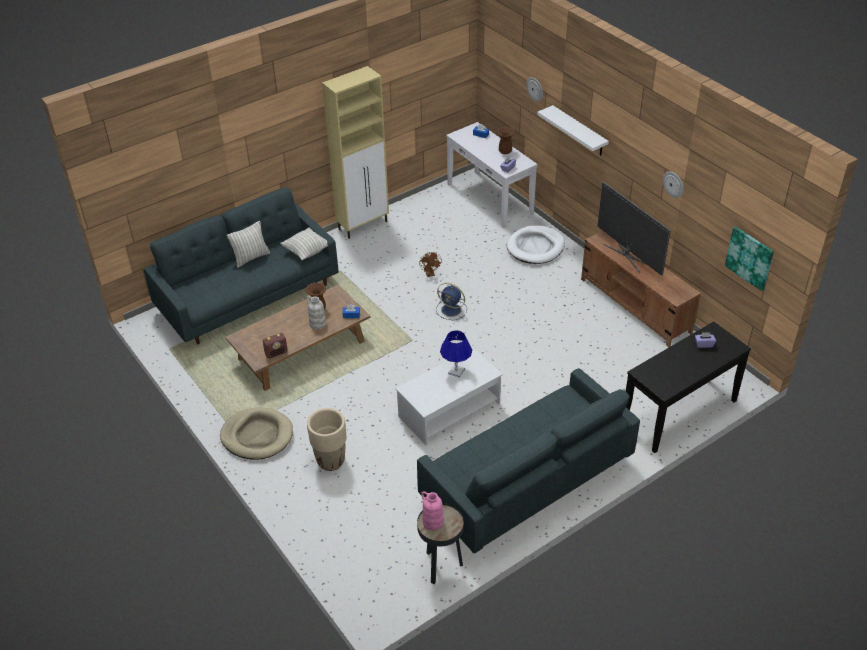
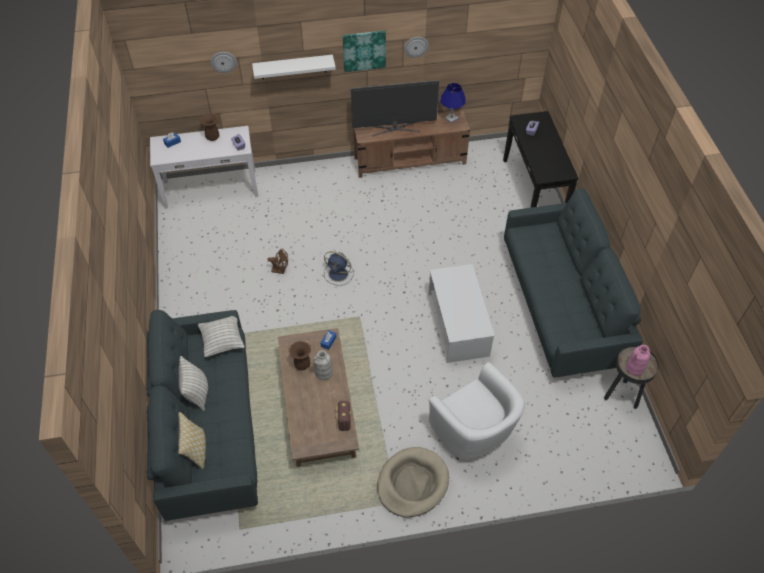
camera: 65 degrees left, 10 degrees up
beige planter [307,408,346,471] -> white armchair [429,362,525,460]
beige cabinet [322,66,389,239] -> none
blue fan [436,283,467,320] -> blue fan turned 60 degrees clockwise [324,251,354,286]
blue table lamp [440,330,472,378] -> blue table lamp moved to [440,83,466,123]
white dog bed [507,225,565,264] -> none
picture [725,227,774,291] -> picture moved to [343,31,386,72]
none -> pillow [178,412,206,469]

